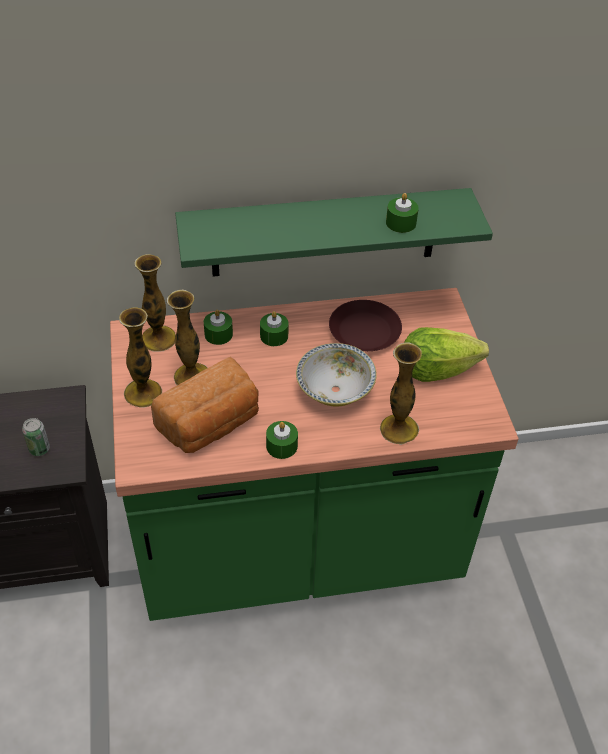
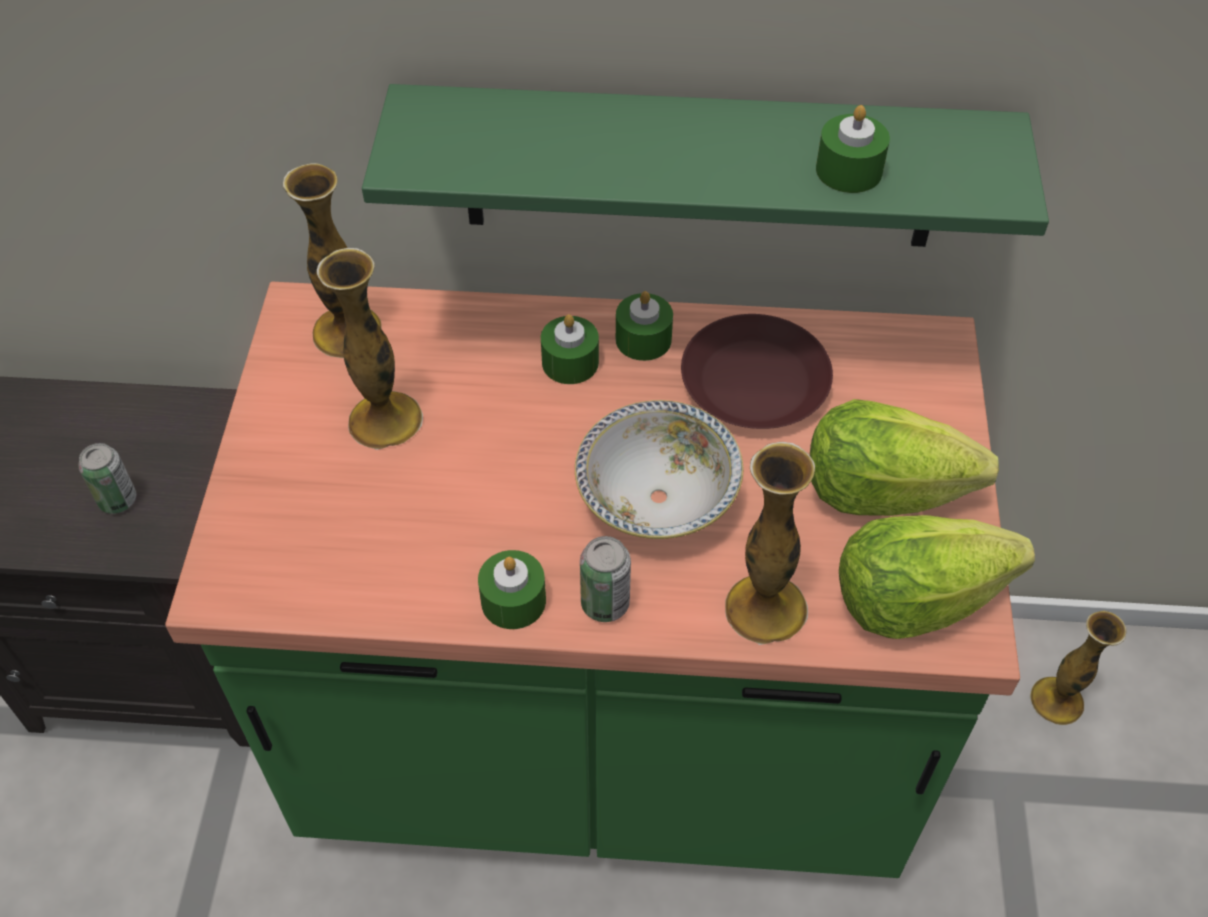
camera: 15 degrees right, 5 degrees up
vase [119,307,162,408] -> vase moved to [1030,611,1127,725]
bread [151,357,259,453] -> none
green candle [204,310,233,345] -> green candle moved to [616,291,673,361]
none -> can [580,536,631,622]
none -> lettuce [839,515,1035,639]

